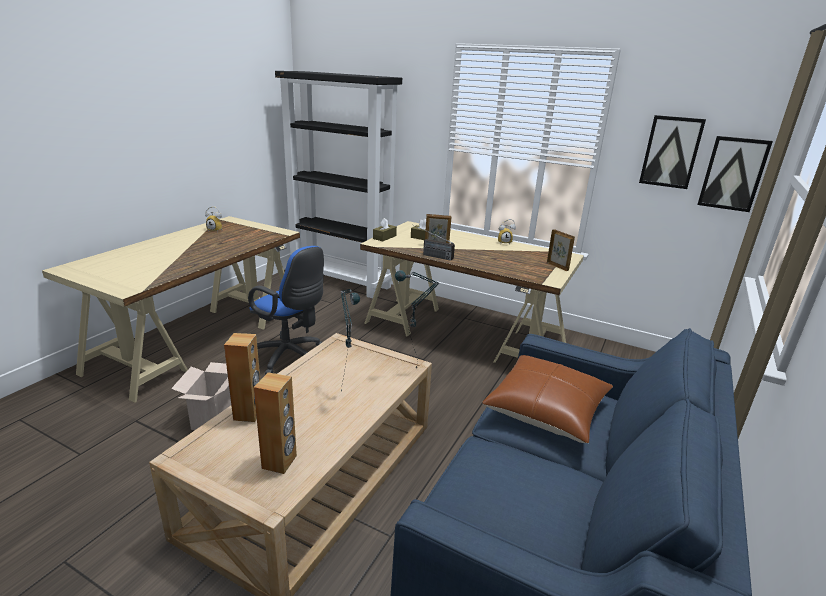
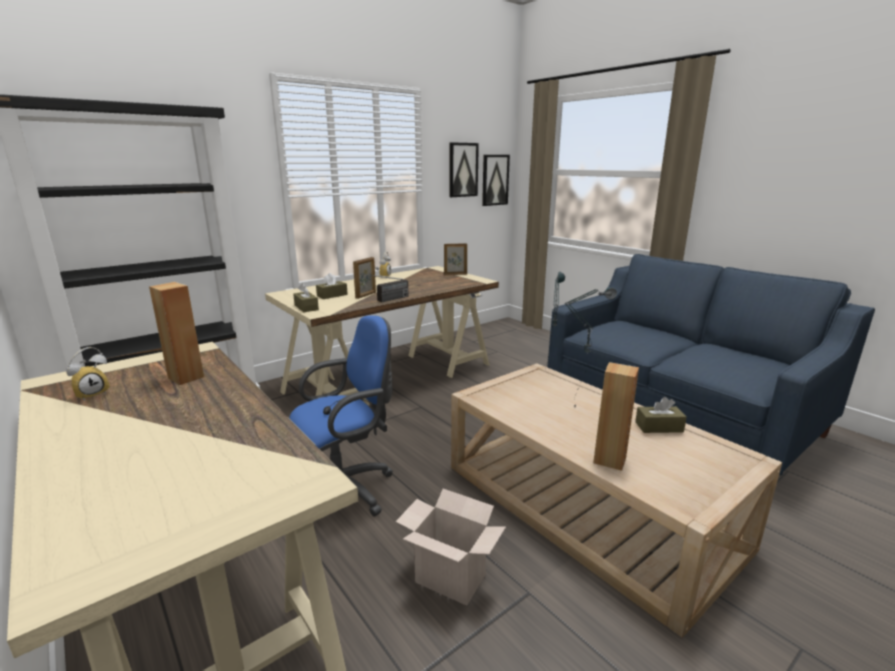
camera: 65 degrees left, 5 degrees down
brown speaker [254,372,297,474] -> brown speaker moved to [149,282,204,385]
brown pillow [482,355,613,443] -> none
none -> brown tissue box [635,397,687,433]

